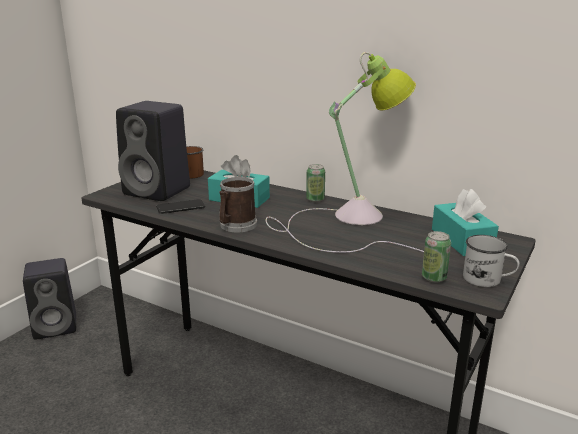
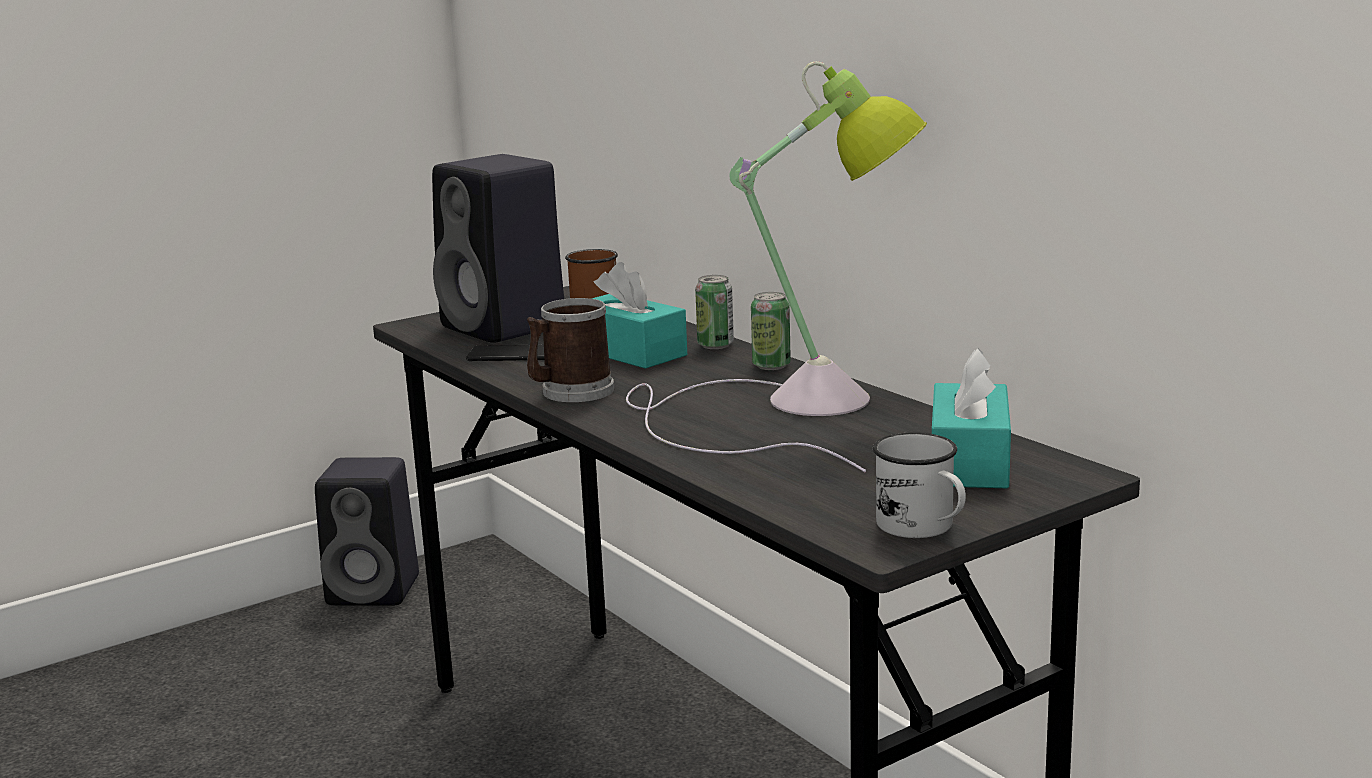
camera: 25 degrees right, 5 degrees down
can [422,231,451,283] -> can moved to [695,275,734,349]

